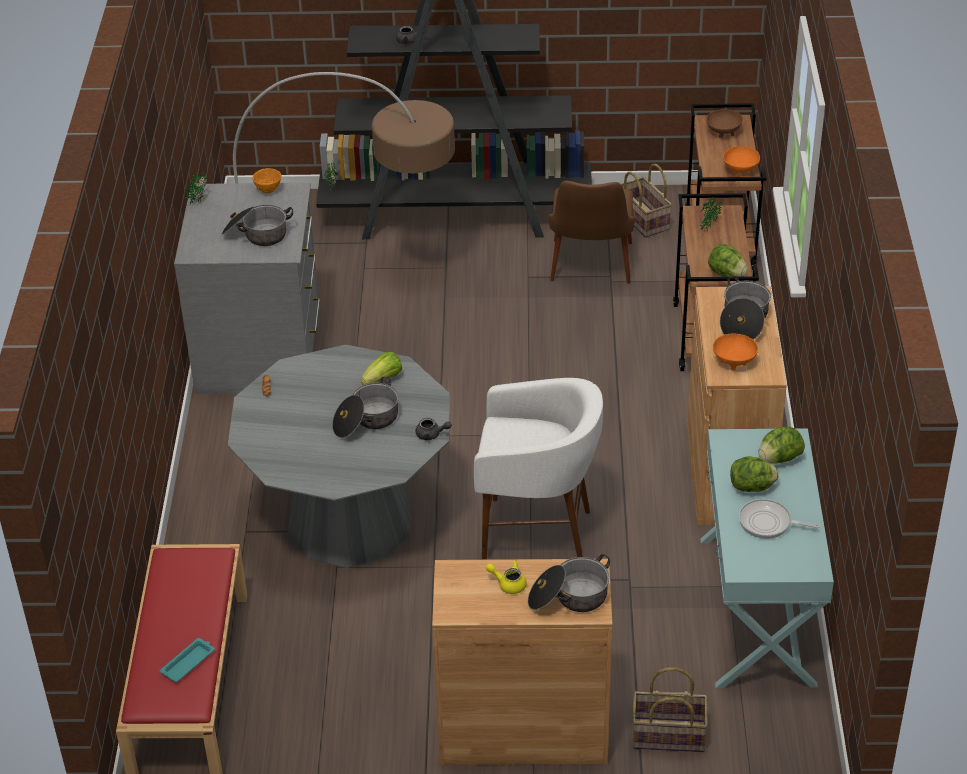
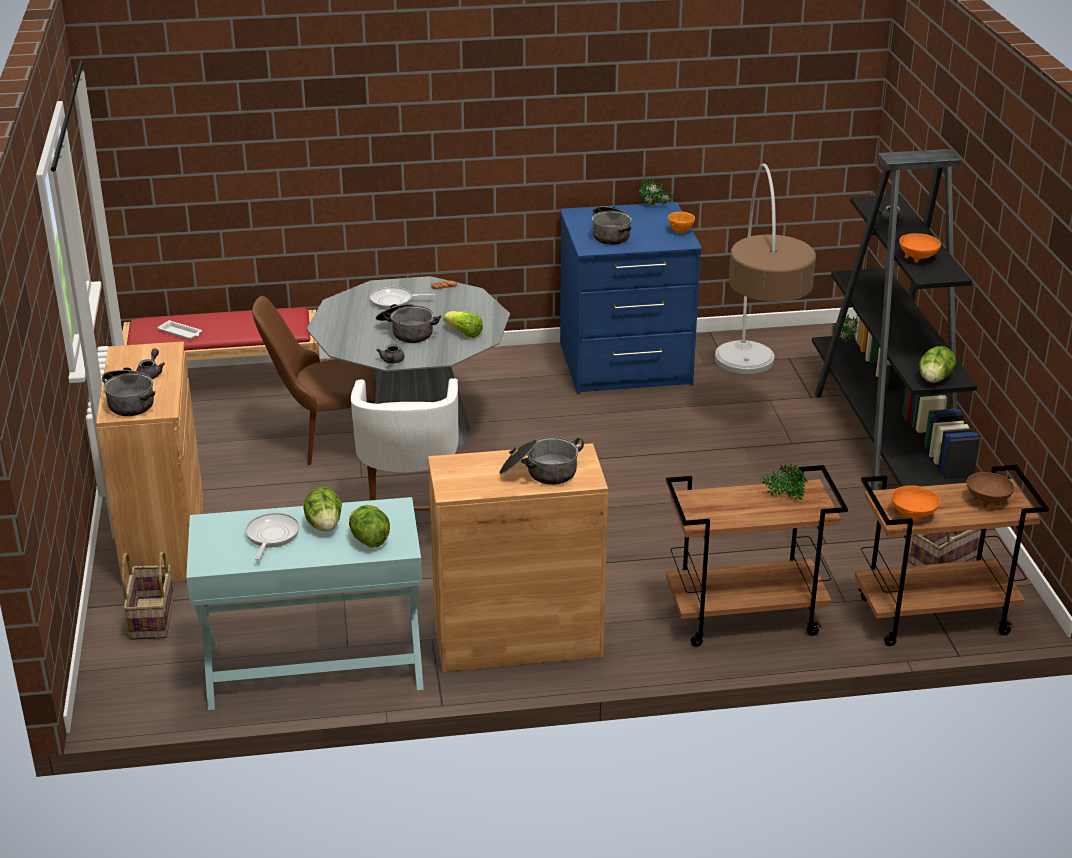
camera: 80 degrees right, 10 degrees down
turquoise tray [160,638,215,682] -> white tray [158,320,202,340]
grey dresser [174,183,320,394] -> blue dresser [560,202,702,394]
yellow teapot [486,560,527,594] -> grey teapot [136,349,165,379]
brown chair [548,181,635,284] -> brown chair moved to [252,296,376,465]
lettuce [708,244,748,277] -> lettuce moved to [919,346,956,383]
orange bowl [713,334,758,370] -> orange bowl moved to [899,233,941,263]
none -> frying pan [370,287,435,310]

